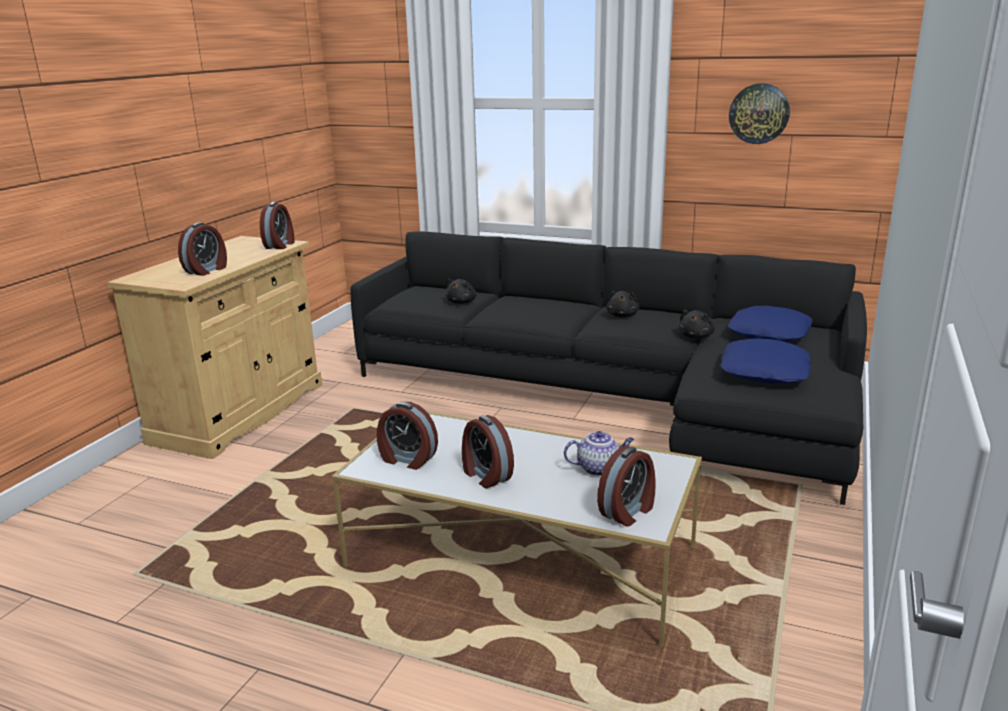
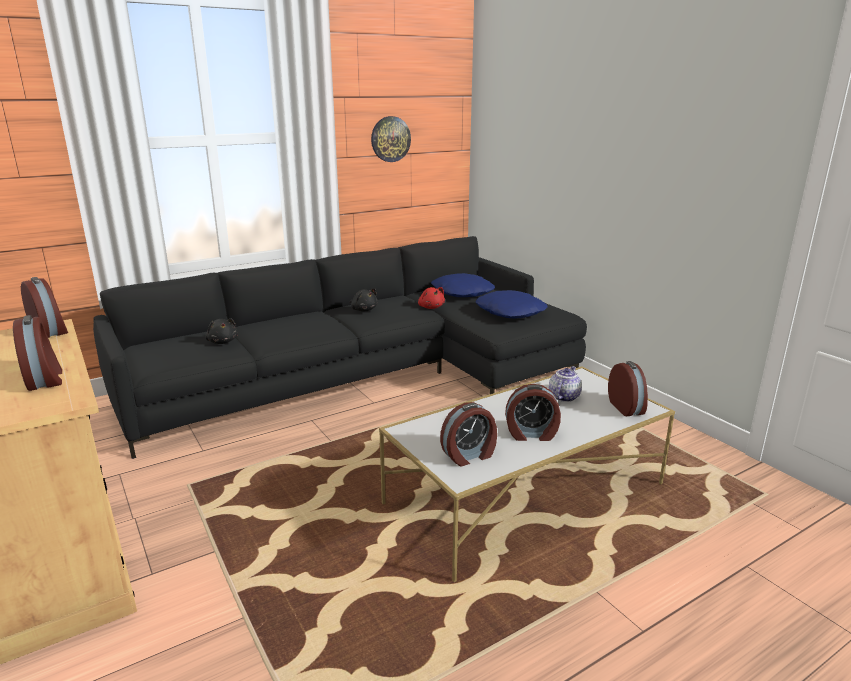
camera: 55 degrees left, 0 degrees up
black plush toy [679,310,715,339] -> red plush toy [418,287,445,309]

